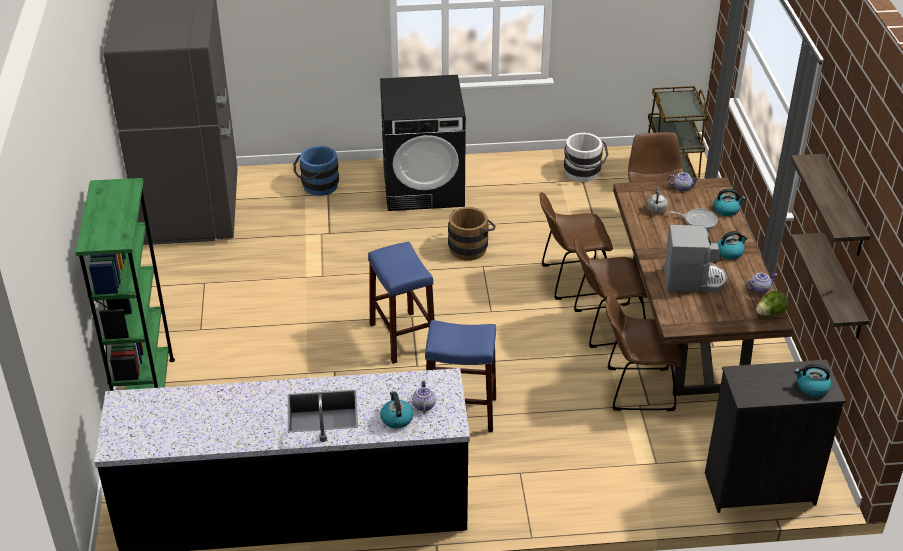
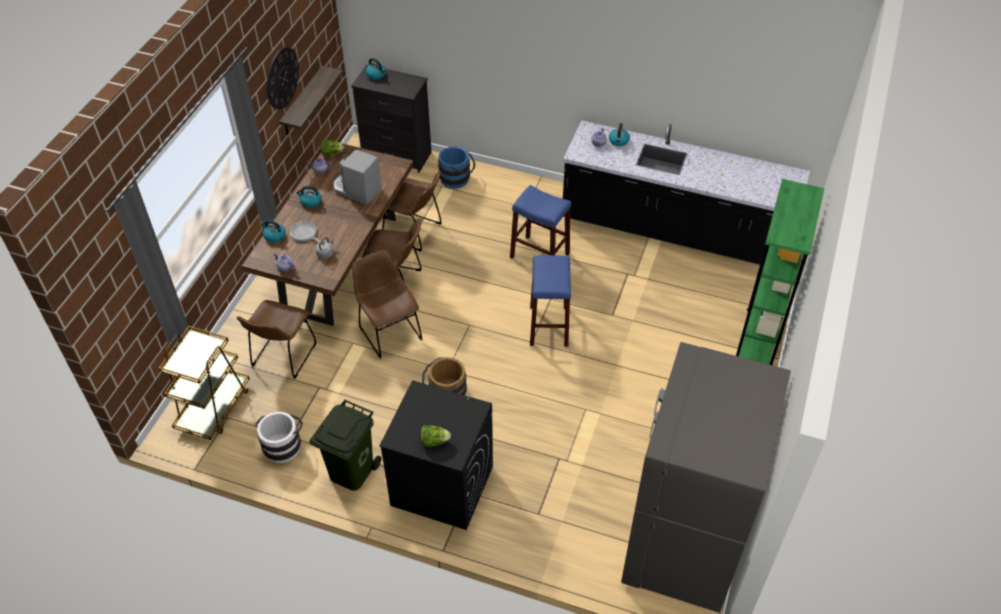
camera: 155 degrees left, 10 degrees up
blue bucket [294,146,339,196] -> blue bucket moved to [438,146,475,189]
brown chair [540,192,613,300] -> brown chair turned 135 degrees counterclockwise [352,250,422,358]
shelf [791,154,870,256] -> wall clock [267,47,299,110]
none -> green trash can [309,400,382,491]
none -> lettuce [420,425,451,447]

